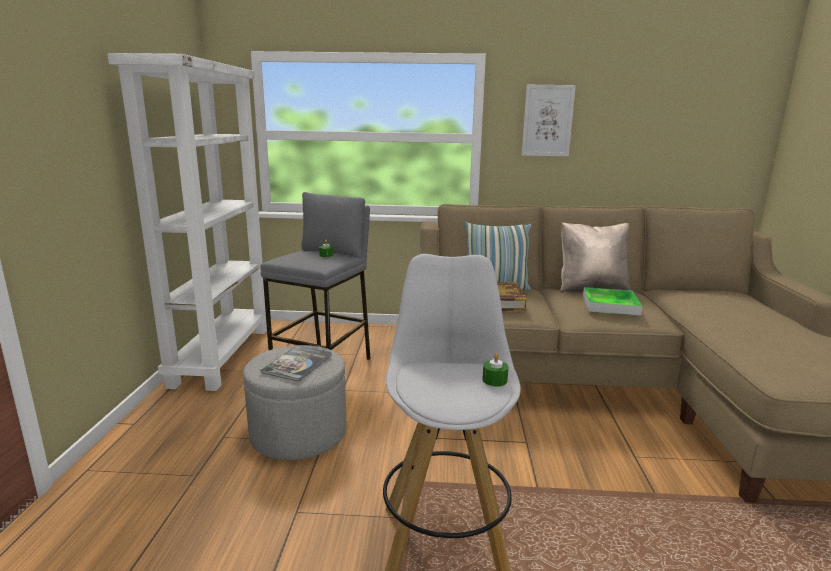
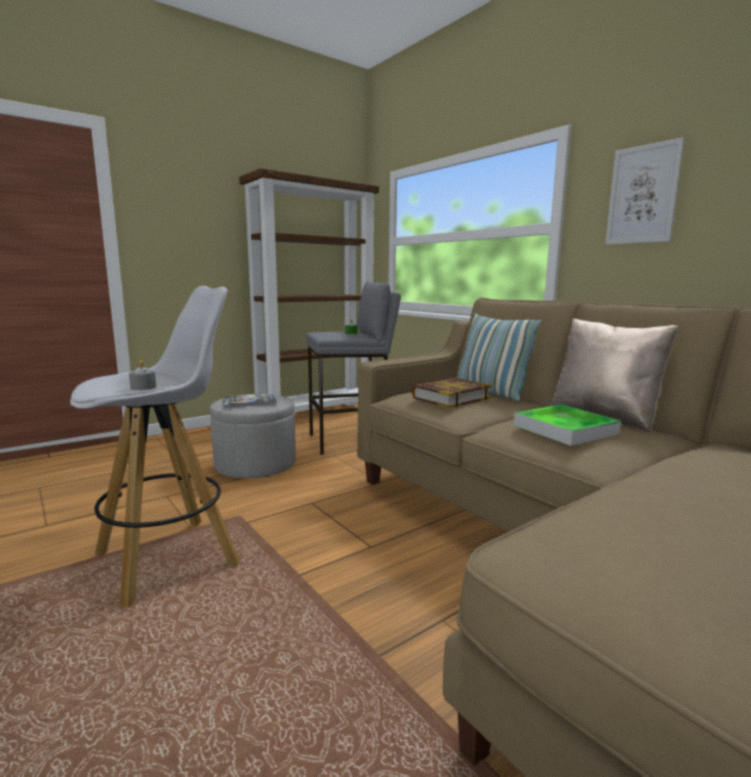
camera: 50 degrees right, 5 degrees down
white bookcase [107,53,267,391] -> brown bookcase [239,168,379,412]
green candle [482,353,509,387] -> grey candle [129,360,156,390]

